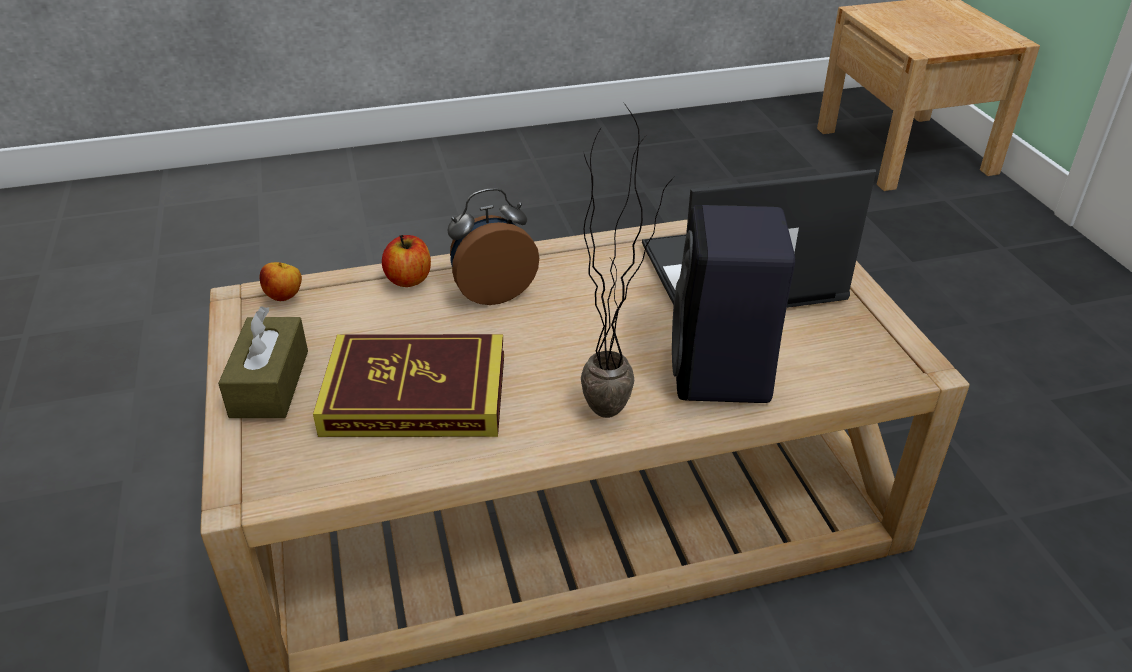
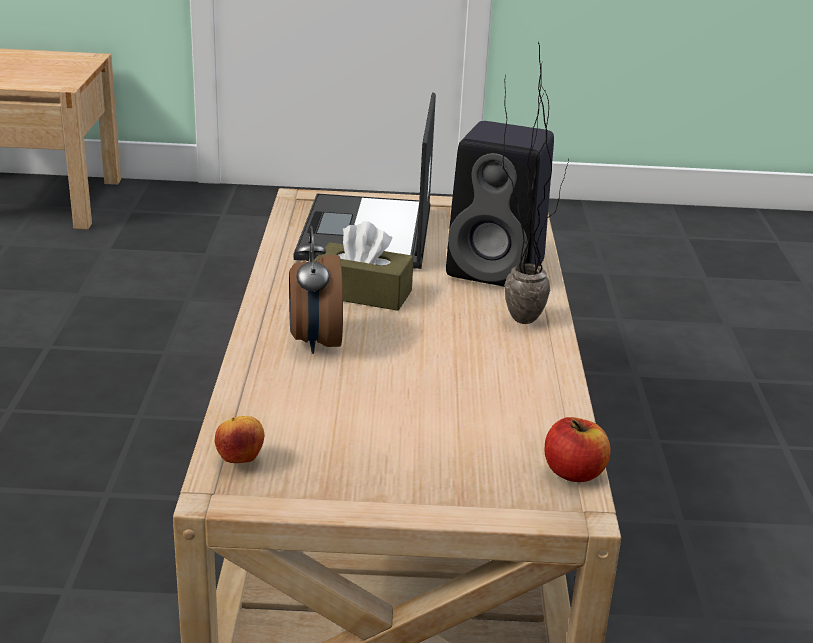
camera: 75 degrees left, 10 degrees down
brown tissue box [218,306,308,418] -> brown tissue box moved to [314,221,414,311]
book [313,334,504,437] -> none
apple [382,235,431,287] -> apple moved to [545,417,610,482]

